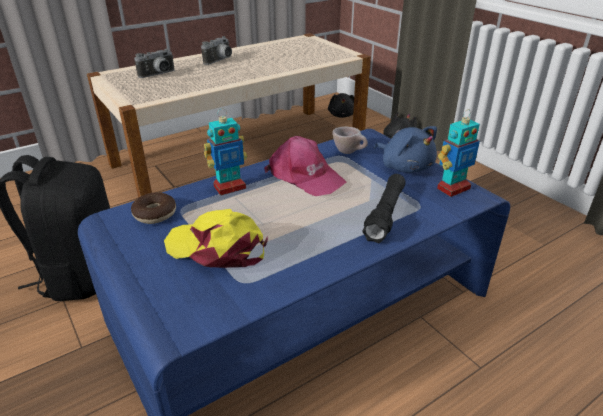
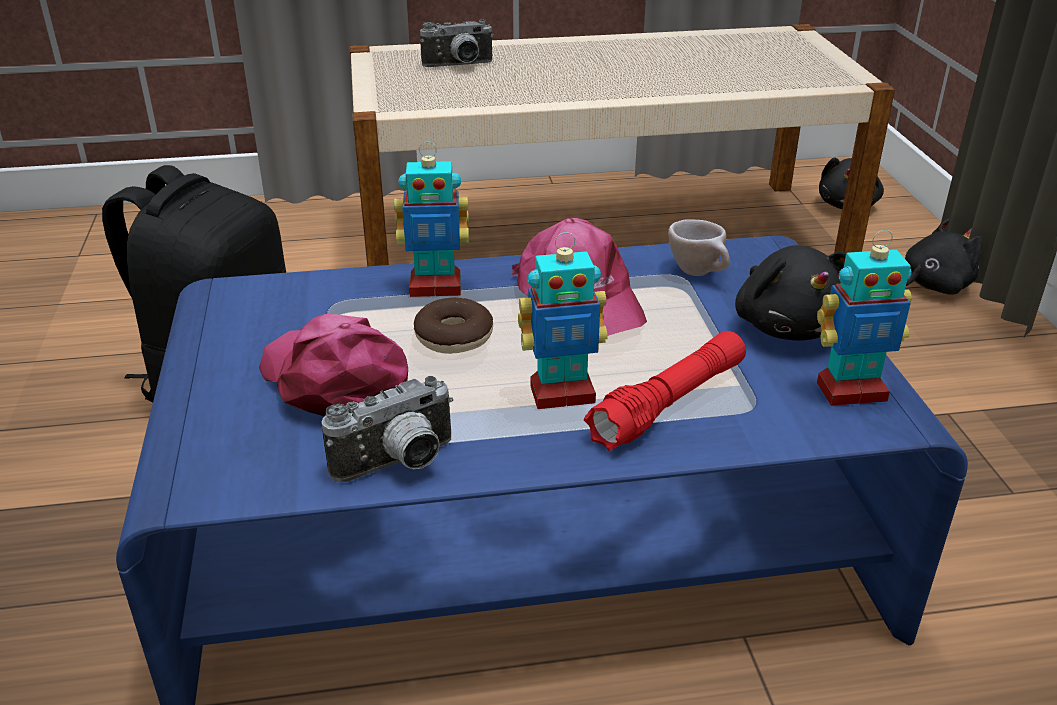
camera: 25 degrees right, 0 degrees up
donut [131,192,176,224] -> donut moved to [414,297,493,354]
yellow cap [164,209,268,268] -> pink cap [259,314,408,416]
camera [201,36,232,65] -> camera moved to [322,376,453,482]
black flashlight [362,174,405,244] -> red flashlight [584,331,746,451]
blue plush toy [374,126,437,173] -> black plush toy [735,245,846,341]
none -> toy robot [518,232,608,409]

